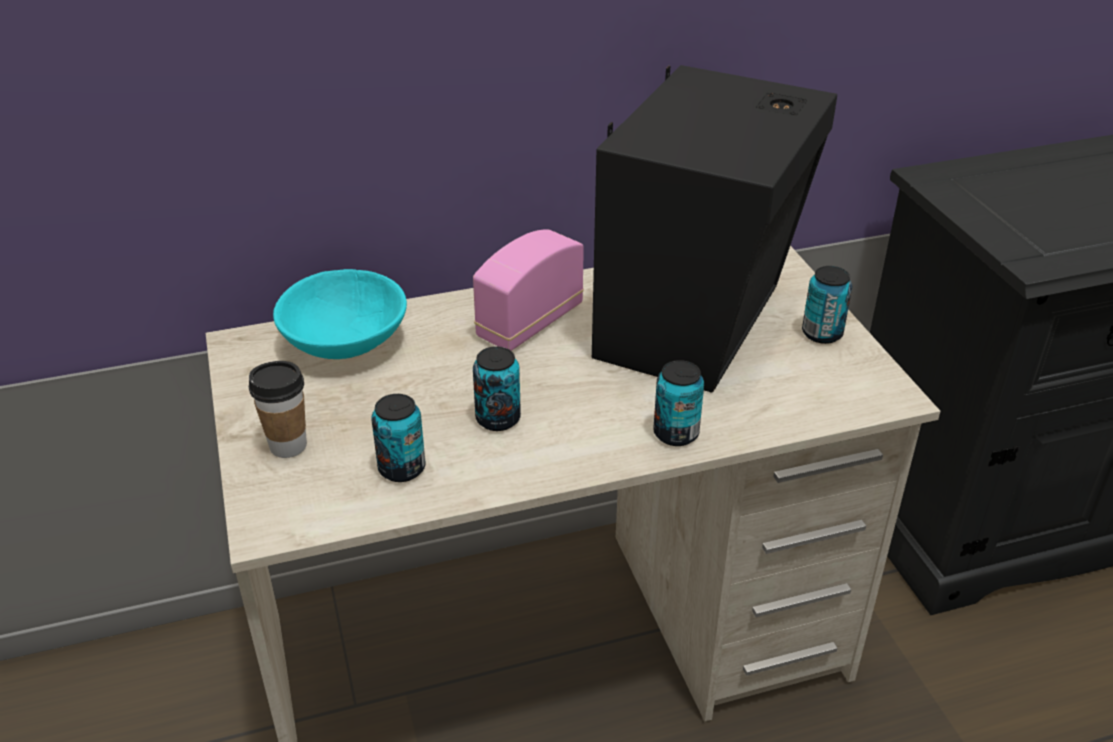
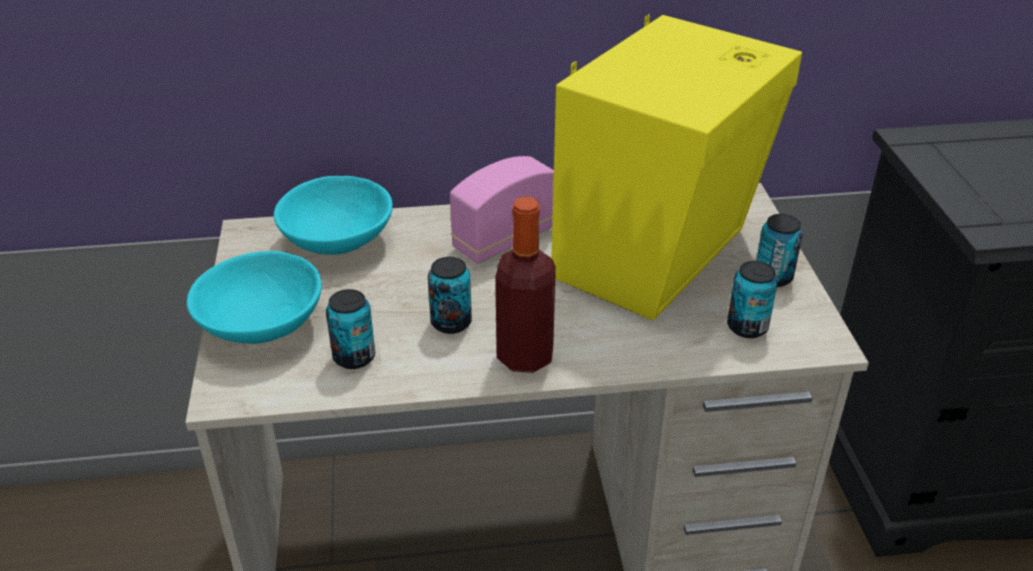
camera: 10 degrees right, 0 degrees up
cup [249,361,307,458] -> turquoise bowl [187,251,322,344]
black speaker [592,65,837,393] -> yellow speaker [551,14,802,321]
can [653,360,704,446] -> can moved to [727,261,778,338]
none -> bottle [495,197,556,373]

